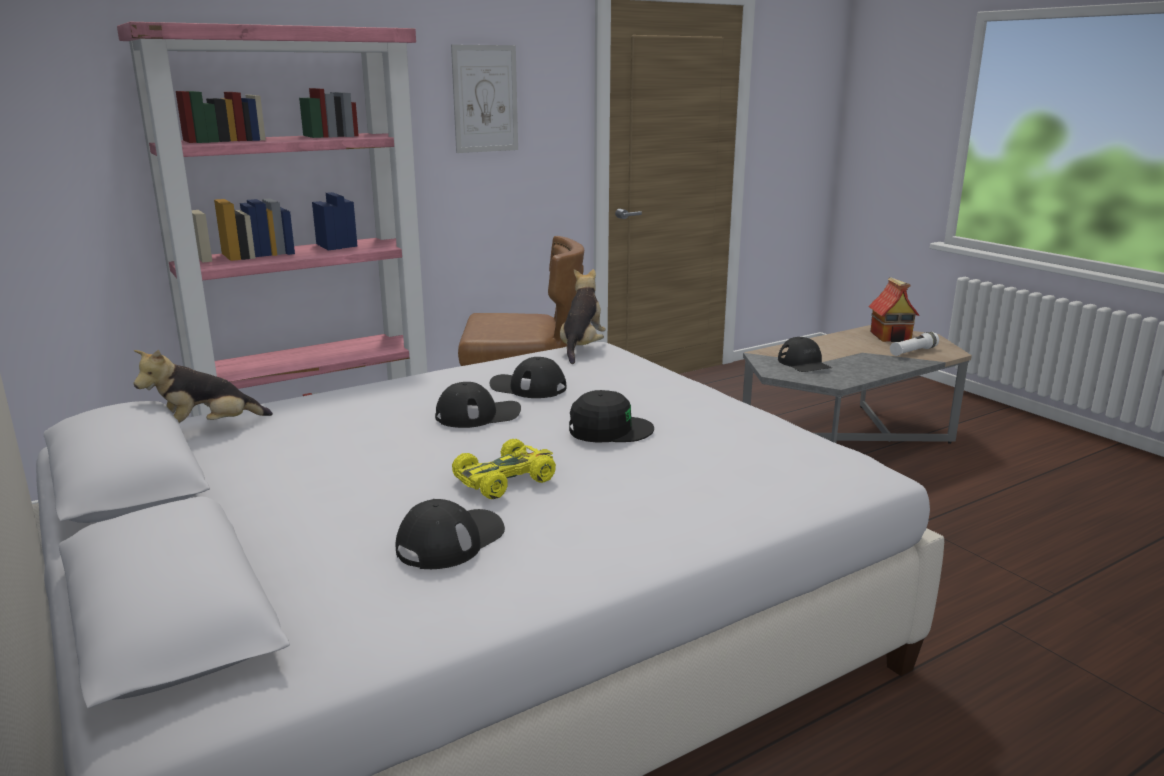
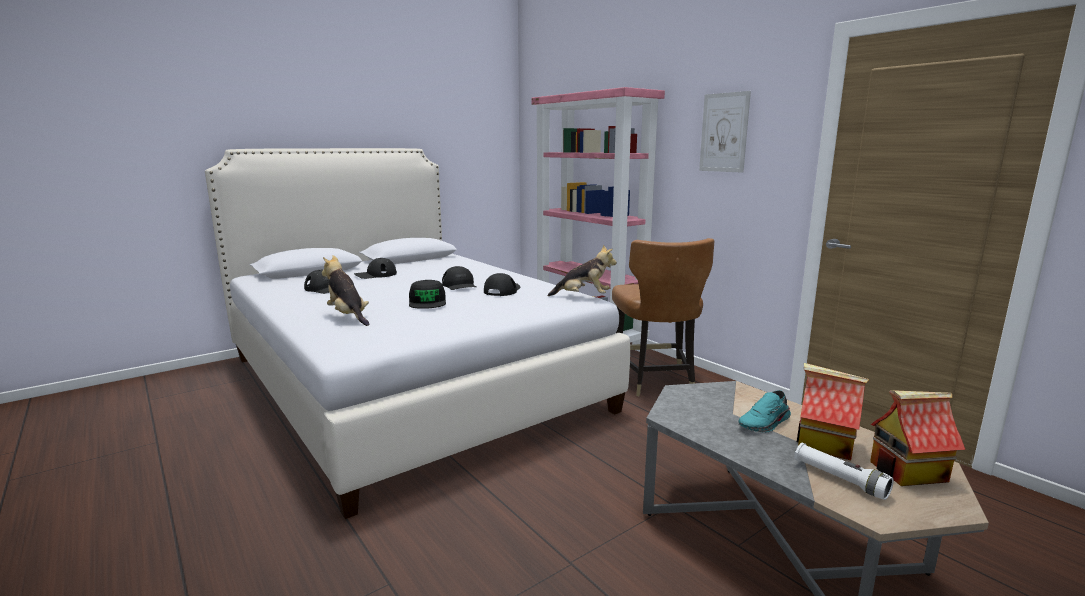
camera: 85 degrees right, 5 degrees down
plush toy [134,350,273,423] -> plush toy moved to [322,255,369,326]
yellow toy car [452,439,556,499] -> none
black cap [778,337,832,372] -> black cap moved to [354,258,397,279]
none -> turquoise shoe [738,390,791,432]
none -> toy house [797,363,869,460]

